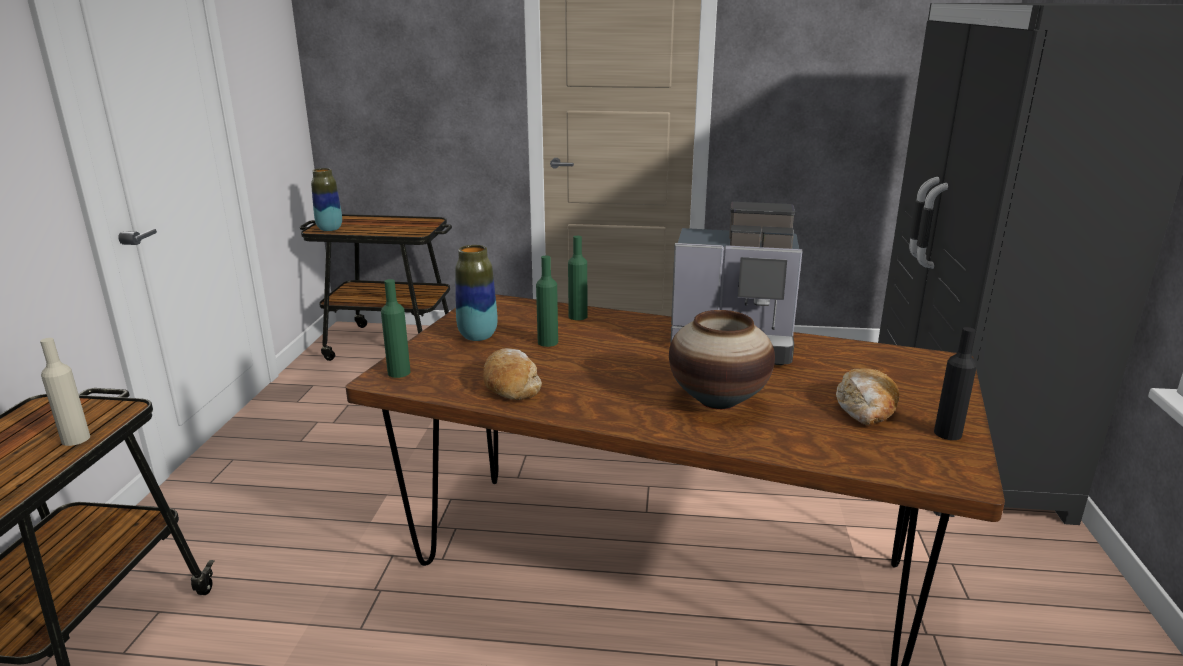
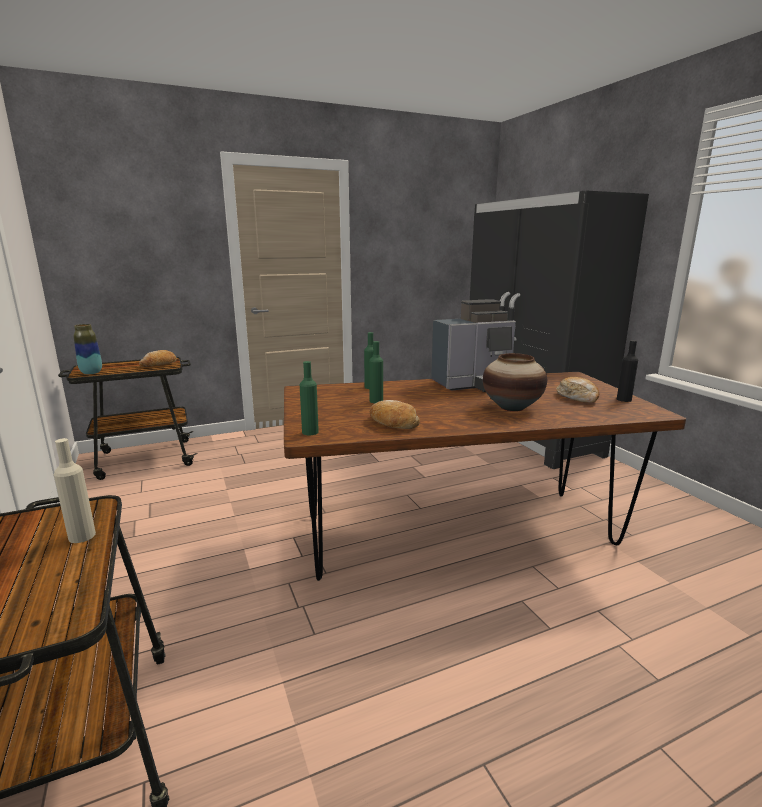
camera: 30 degrees left, 5 degrees down
vase [455,245,498,341] -> none
none -> bread [139,350,177,367]

